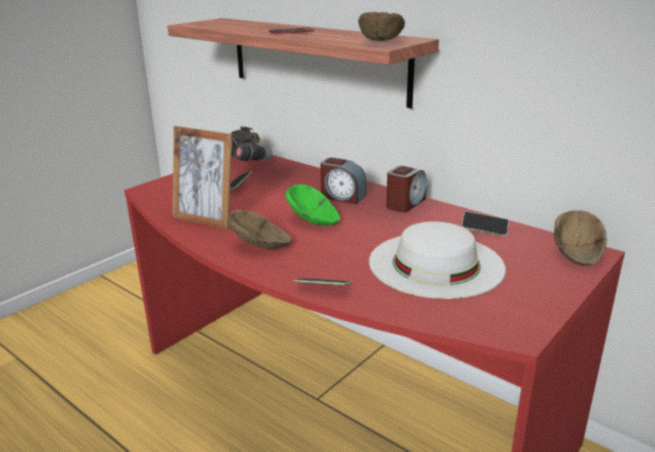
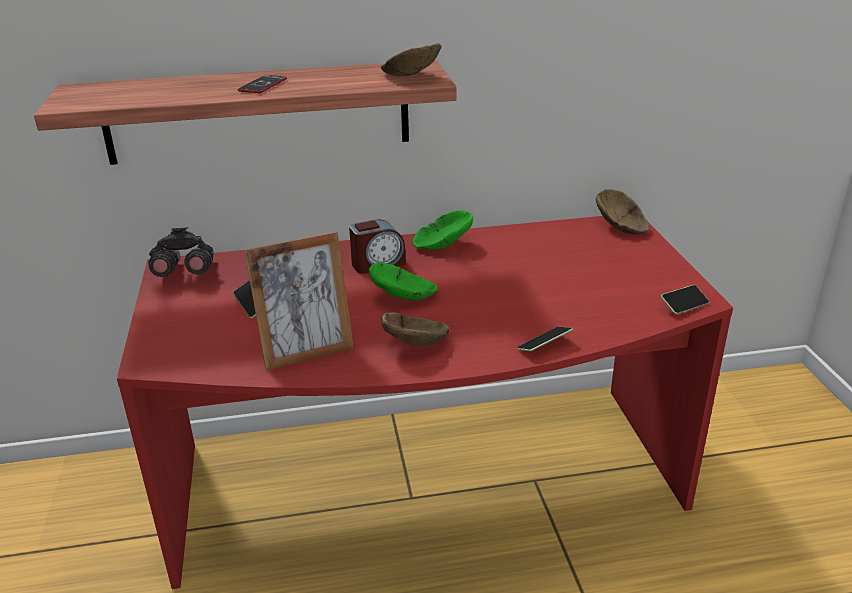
camera: 50 degrees left, 5 degrees up
white hat [369,221,506,299] -> none
alarm clock [386,165,427,212] -> green bowl [413,210,473,250]
phone [461,211,509,236] -> phone moved to [661,285,709,314]

